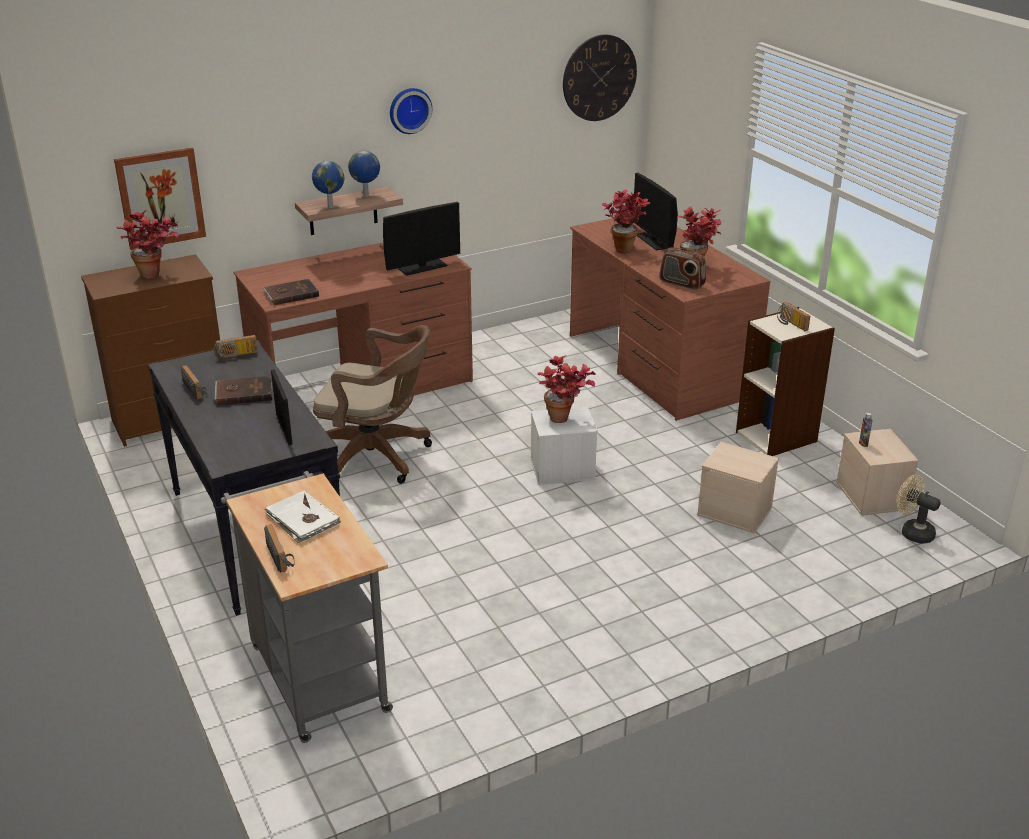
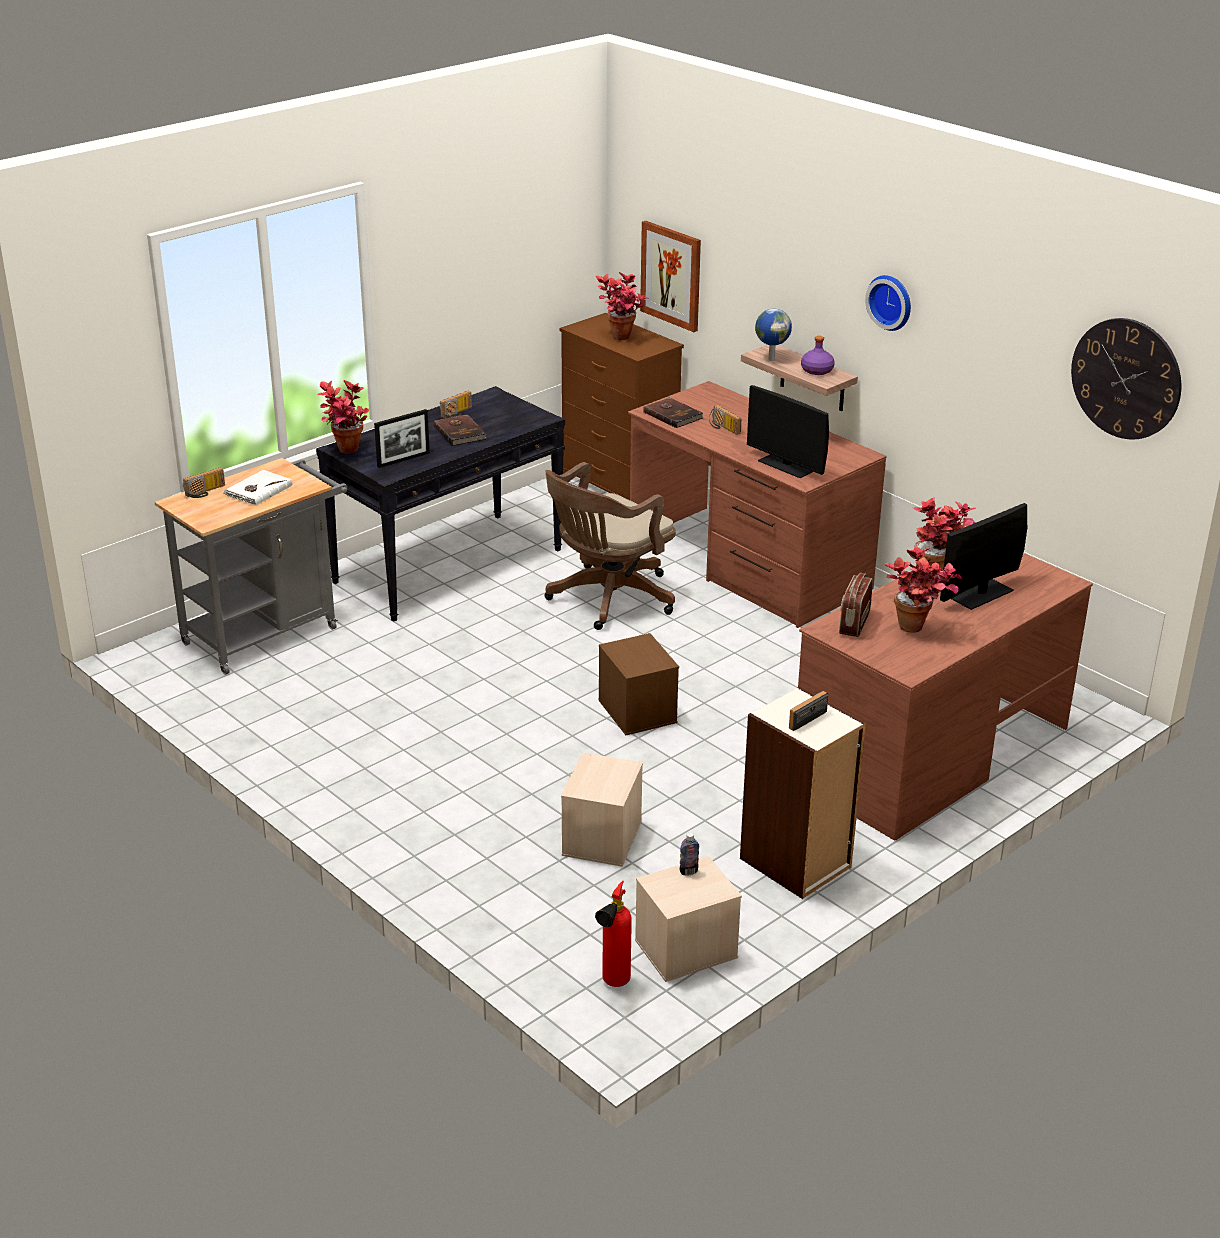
camera: 75 degrees right, 0 degrees up
radio [214,335,258,361] -> radio moved to [709,405,742,435]
brown office chair [313,325,432,484] -> brown office chair turned 45 degrees clockwise [545,462,676,630]
globe [348,151,380,197] -> purple bottle [801,336,835,375]
white storage box [531,407,598,485] -> brown storage box [598,633,679,735]
potted plant [537,356,596,423] -> potted plant moved to [318,380,369,454]
beige fan [897,475,941,544] -> fire extinguisher [595,881,632,987]

